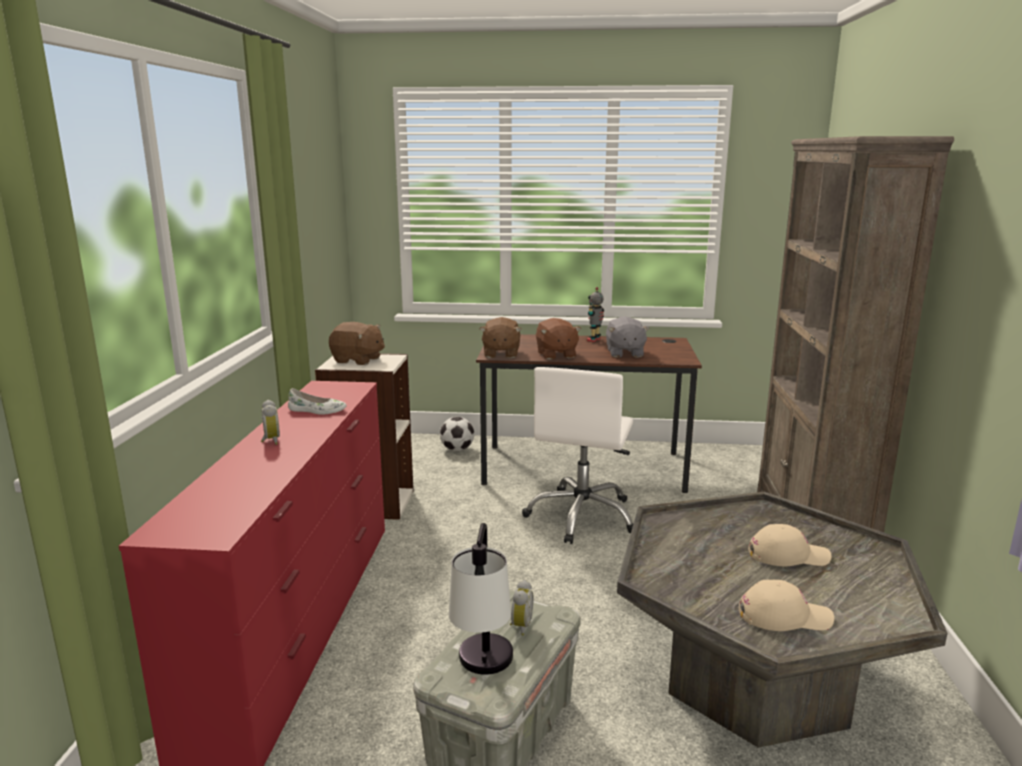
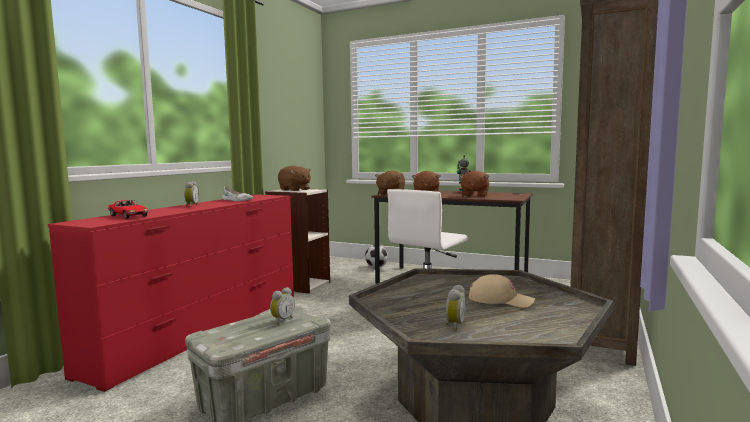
camera: 20 degrees right, 10 degrees down
table lamp [449,523,513,675] -> none
grey plush toy [606,317,650,358] -> brown plush toy [459,171,489,197]
beige cap [739,579,834,631] -> alarm clock [445,285,466,331]
none -> toy car [107,200,149,219]

